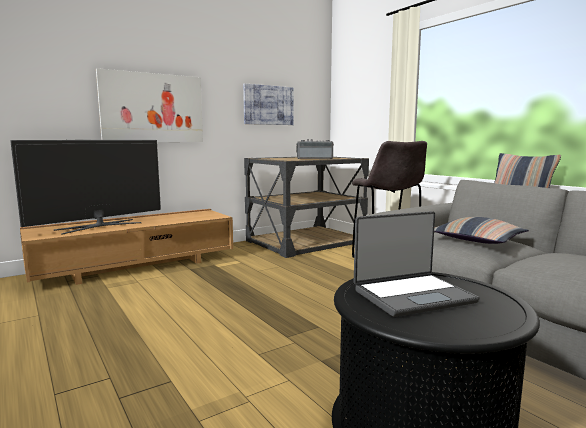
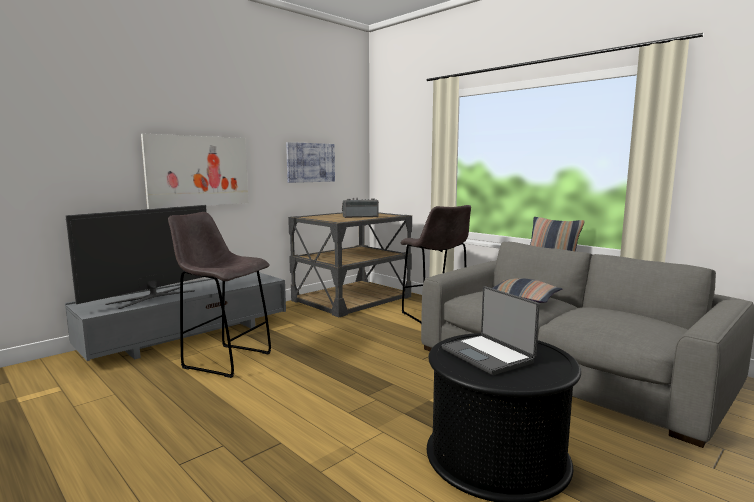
camera: 10 degrees left, 0 degrees up
brown tv stand [20,209,233,285] -> grey tv stand [65,272,286,361]
laptop [354,211,479,317] -> laptop turned 90 degrees clockwise [442,286,540,375]
none -> grey stool [168,212,271,378]

